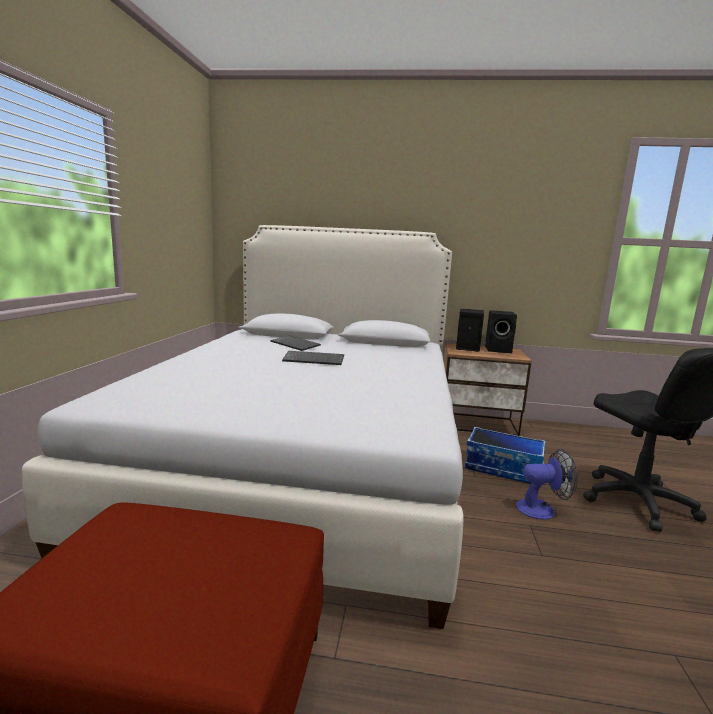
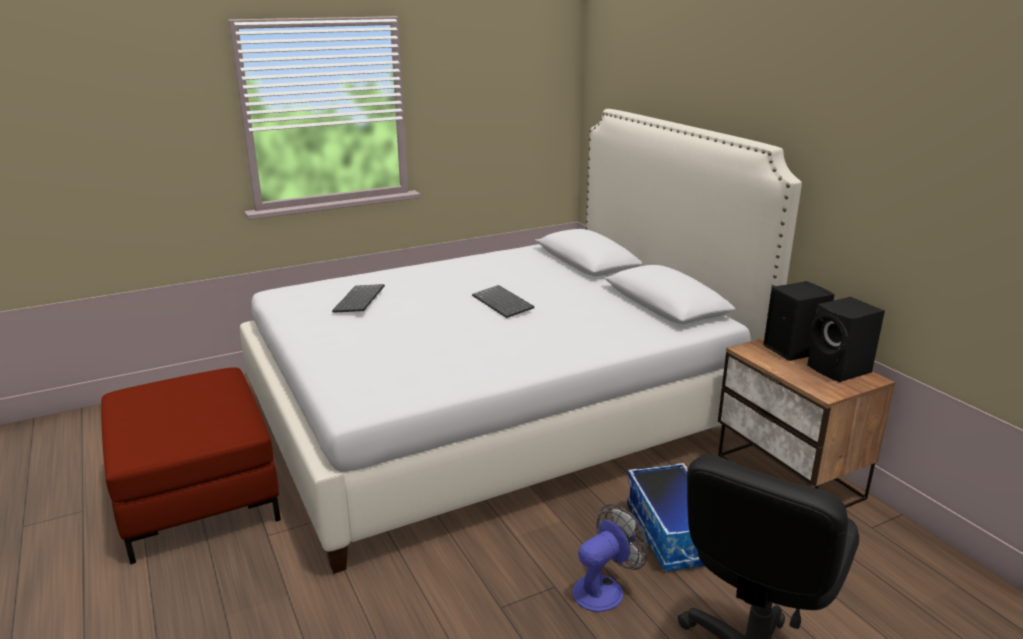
camera: 55 degrees right, 10 degrees up
keyboard [271,336,321,351] -> keyboard moved to [332,284,385,313]
fan [516,449,578,520] -> fan turned 90 degrees counterclockwise [572,504,648,612]

